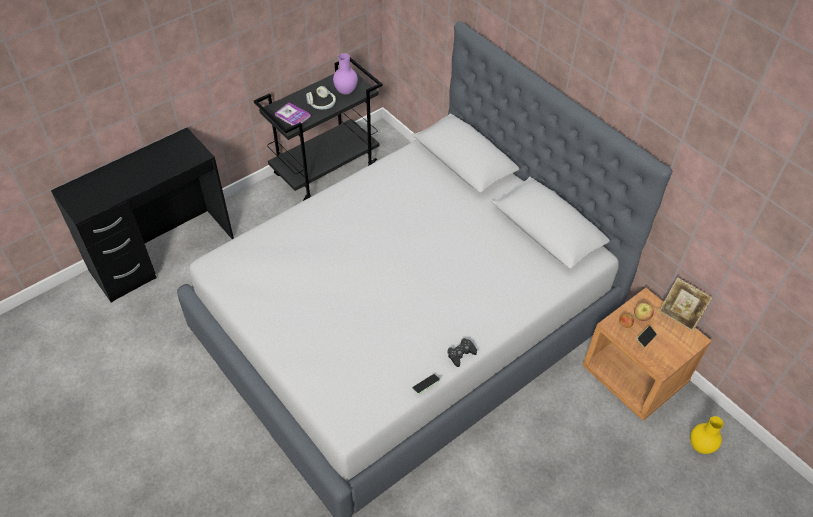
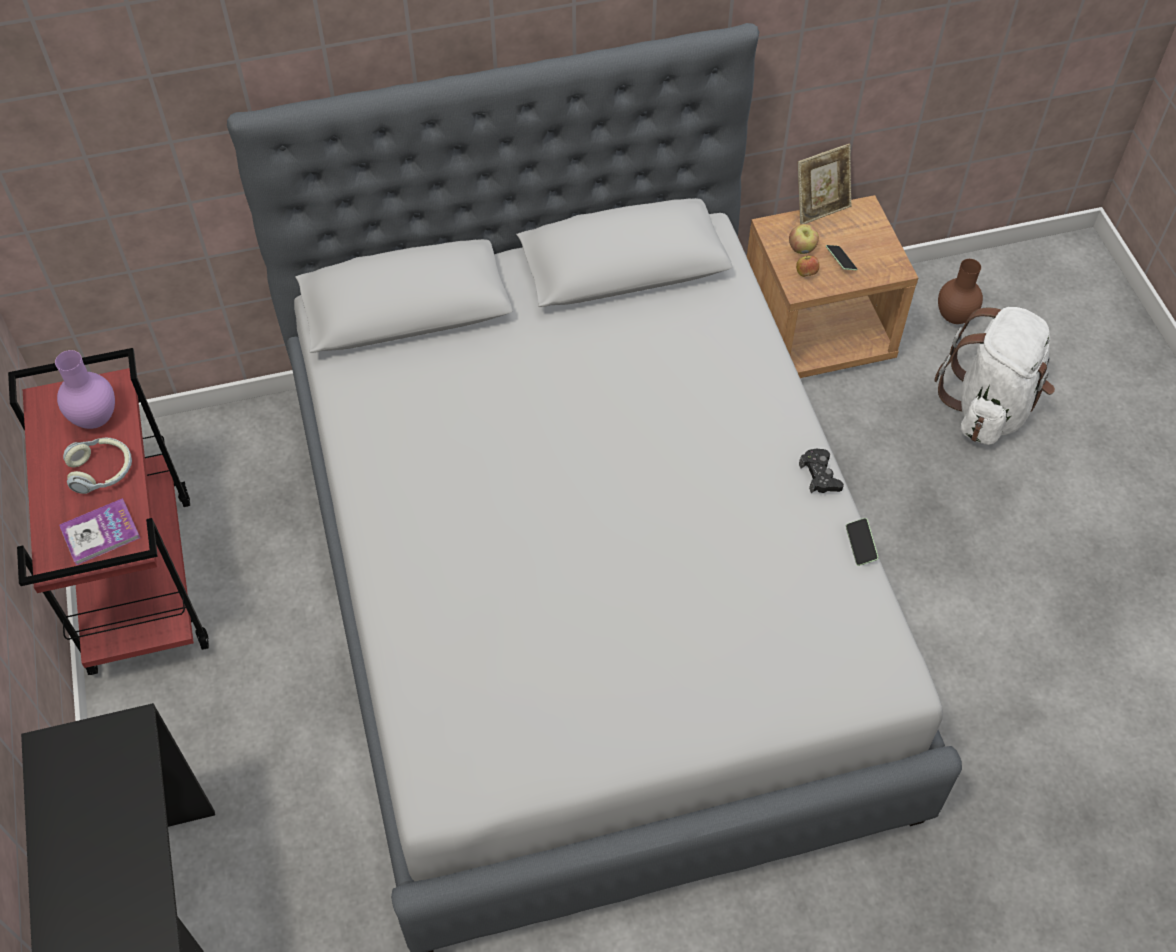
camera: 65 degrees left, 5 degrees up
black cart [254,57,383,201] -> red cart [8,348,209,675]
yellow vase [690,416,724,454] -> brown vase [938,259,983,324]
none -> white backpack [934,307,1055,445]

